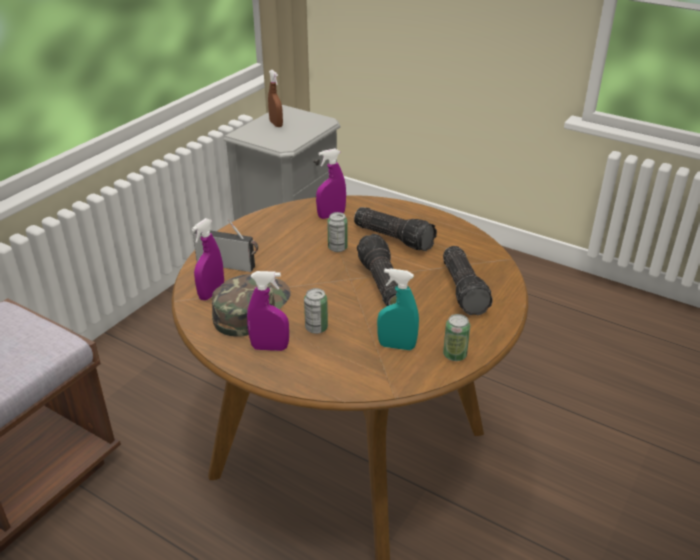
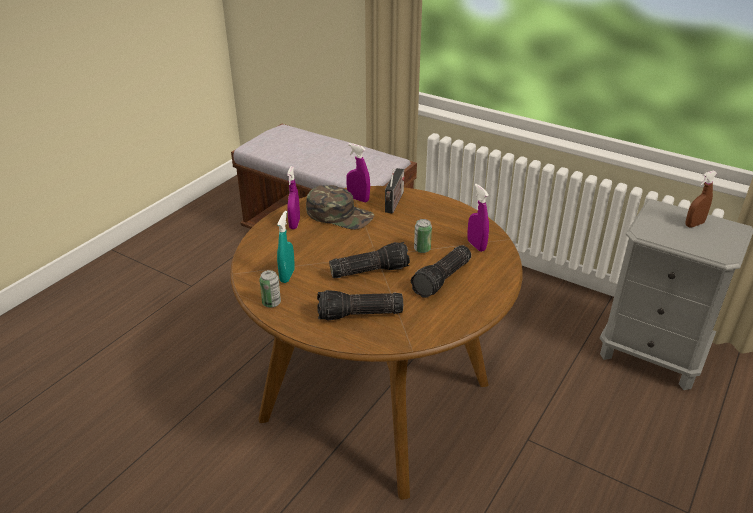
camera: 90 degrees right, 0 degrees up
can [304,288,328,334] -> none

